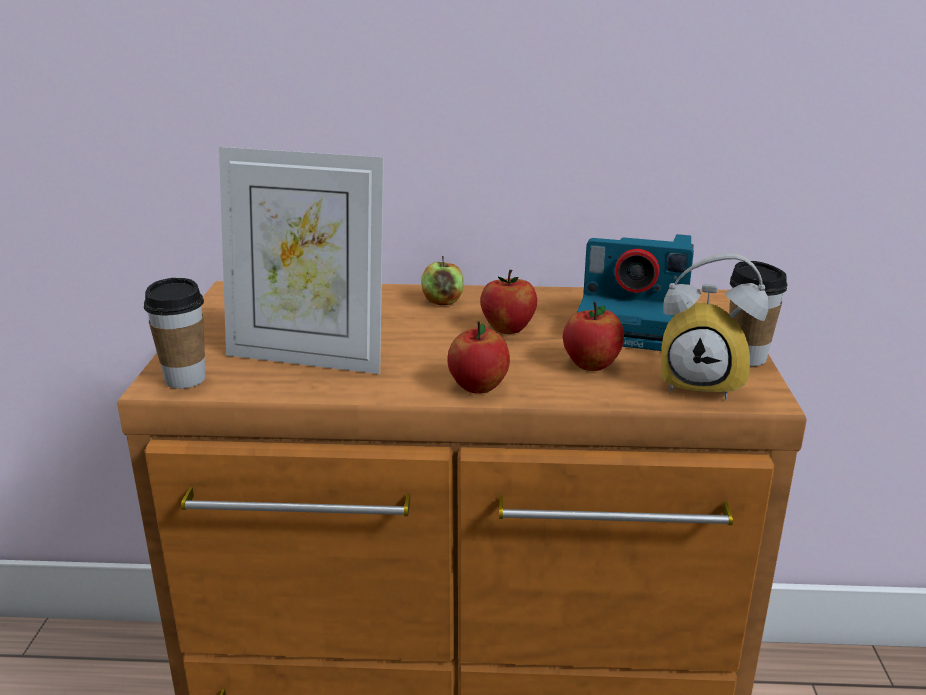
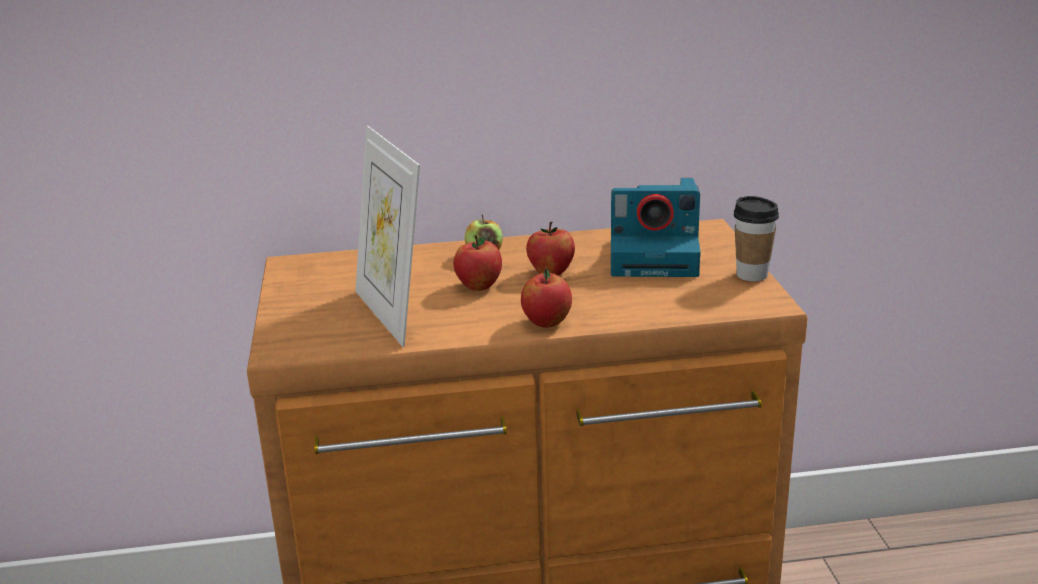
camera: 10 degrees left, 0 degrees up
cup [144,278,206,389] -> none
picture frame [219,147,384,374] -> picture frame turned 60 degrees clockwise [355,126,420,347]
apple [563,302,624,371] -> apple moved to [453,235,502,291]
alarm clock [661,253,769,401] -> none

